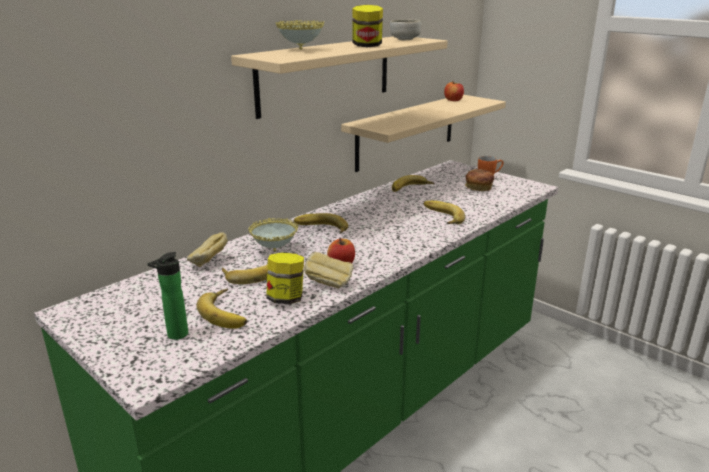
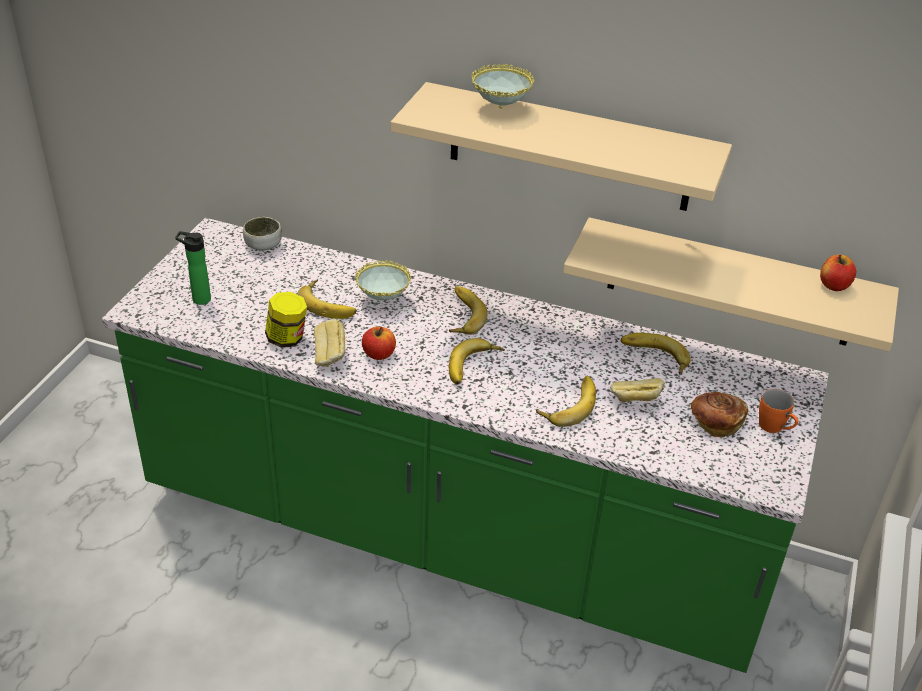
camera: 65 degrees right, 15 degrees up
bread [187,232,228,267] -> bread moved to [610,378,665,402]
banana [196,289,247,329] -> banana moved to [449,338,505,384]
jar [352,5,383,47] -> none
bowl [390,19,421,40] -> bowl moved to [243,217,282,250]

